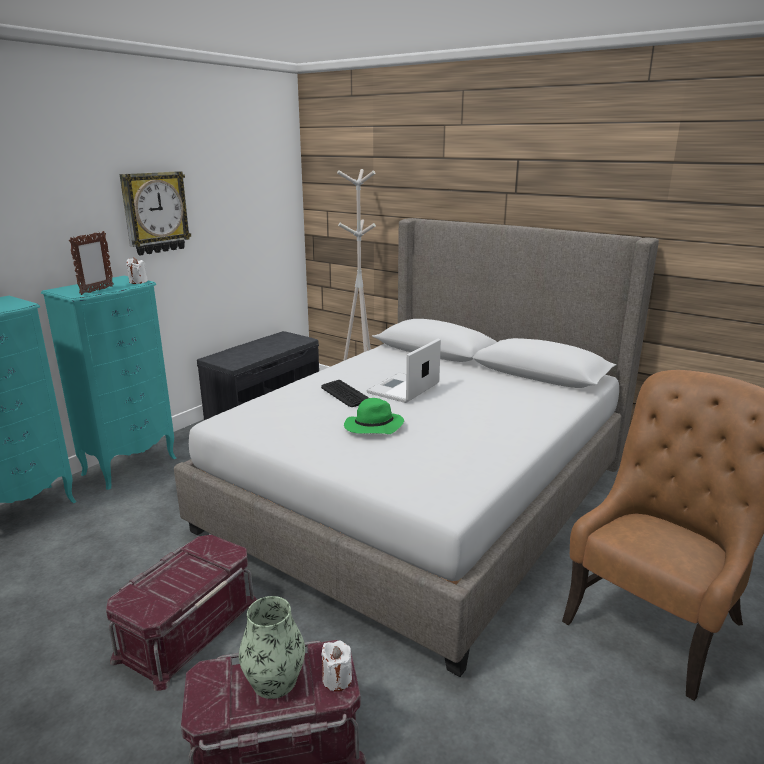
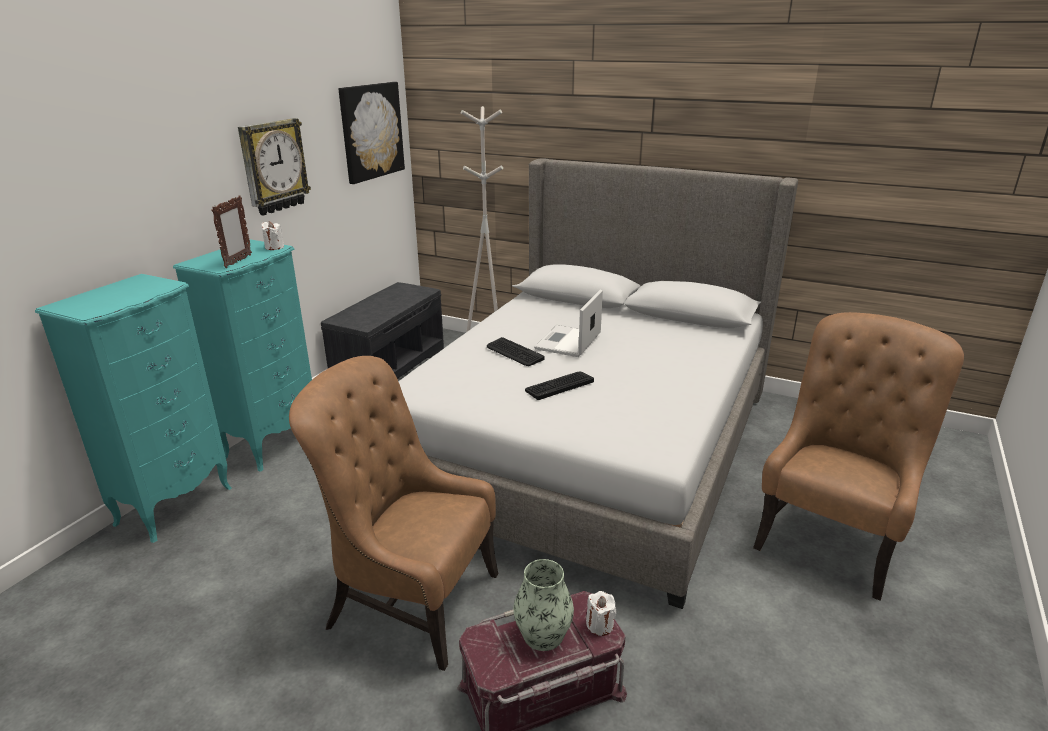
camera: 10 degrees left, 5 degrees up
red storage box [106,535,257,691] -> brown chair [289,356,498,671]
green hat [344,398,404,434] -> keyboard [525,372,594,400]
none -> picture [338,82,405,184]

